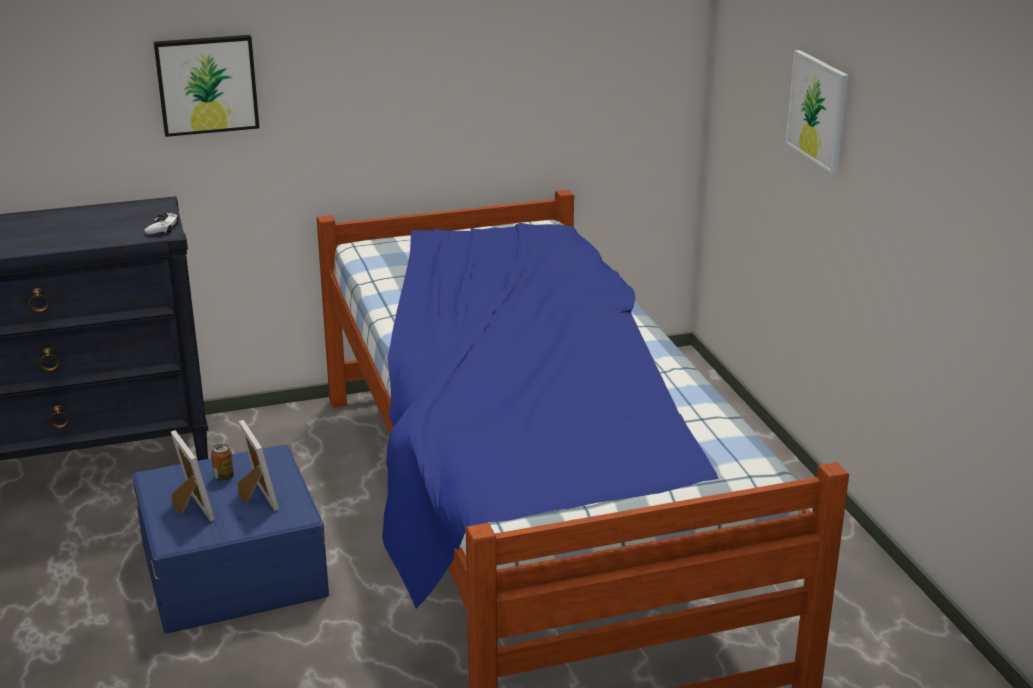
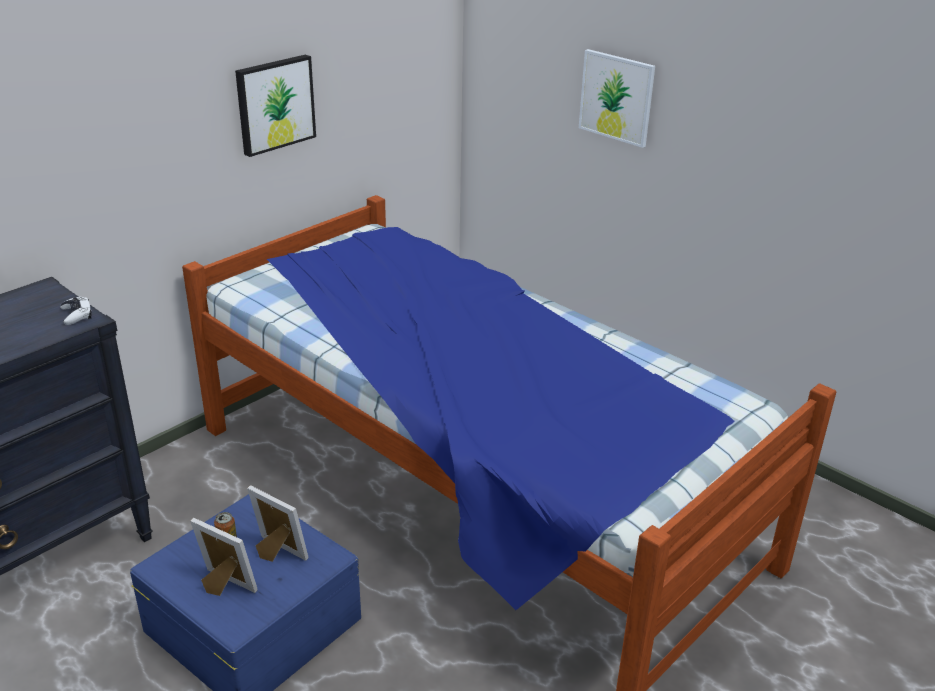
camera: 30 degrees left, 5 degrees up
picture [154,35,259,137] -> picture moved to [235,55,316,157]

